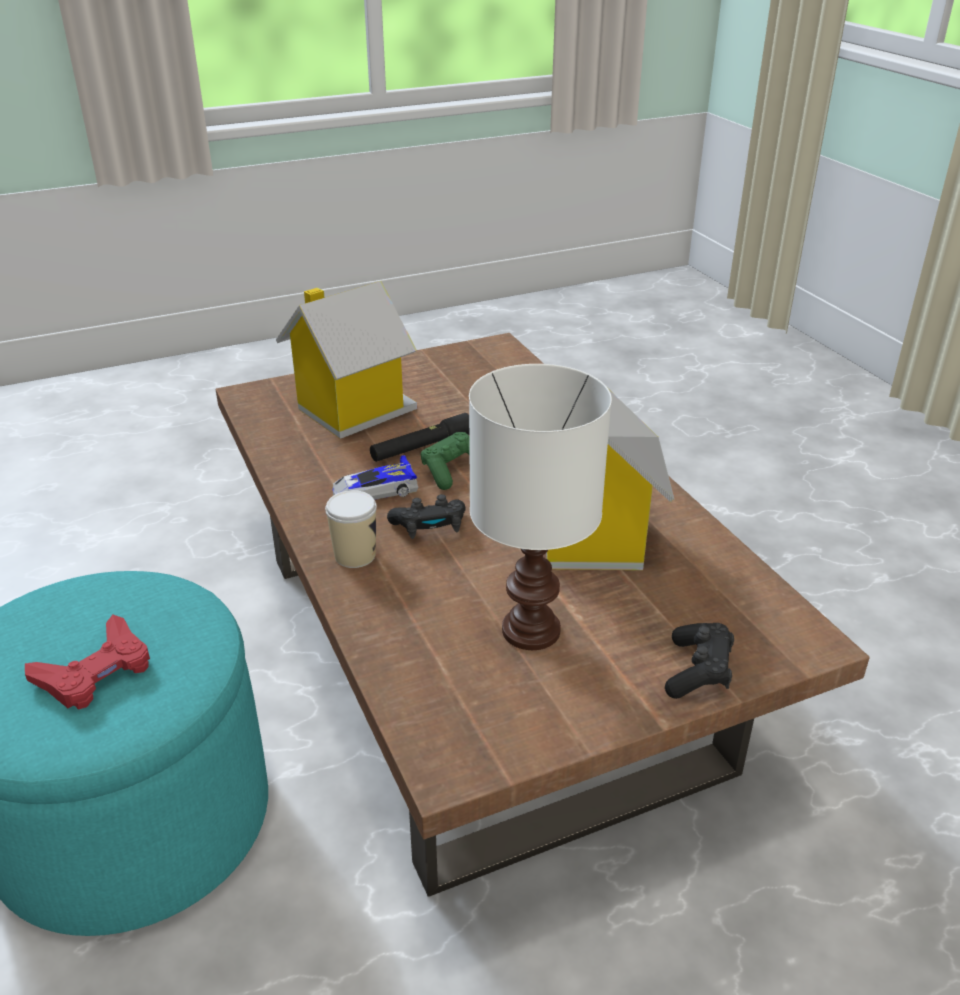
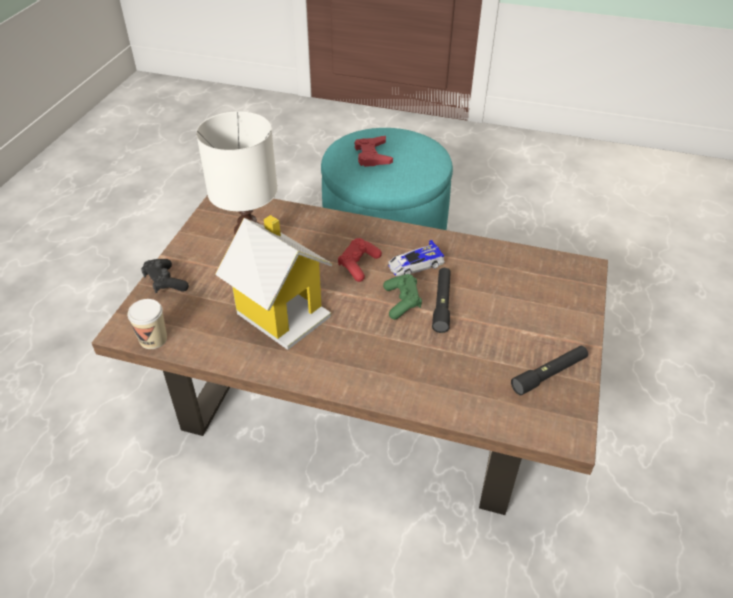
camera: 130 degrees right, 10 degrees up
toy house [276,281,417,439] -> none
cup [325,490,377,568] -> cup moved to [127,299,167,349]
toy car [332,455,419,500] -> toy car turned 135 degrees counterclockwise [388,240,444,276]
black game controller [387,494,465,539] -> red game controller [338,238,382,282]
none -> black flashlight [511,346,588,395]

